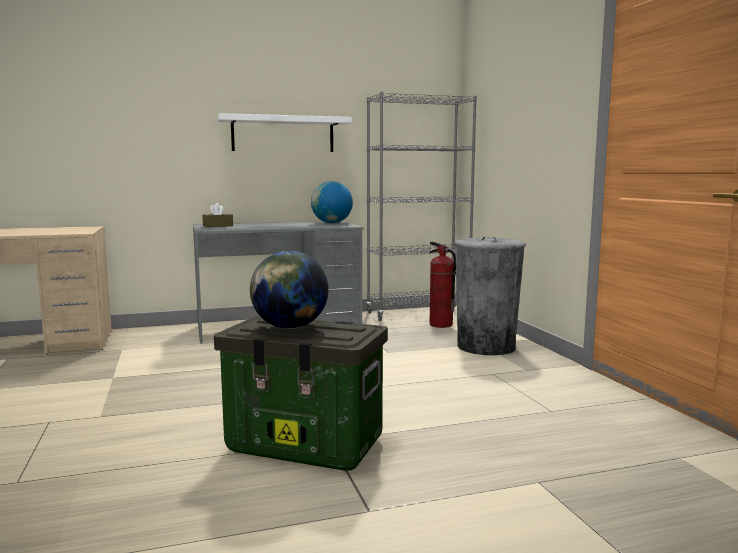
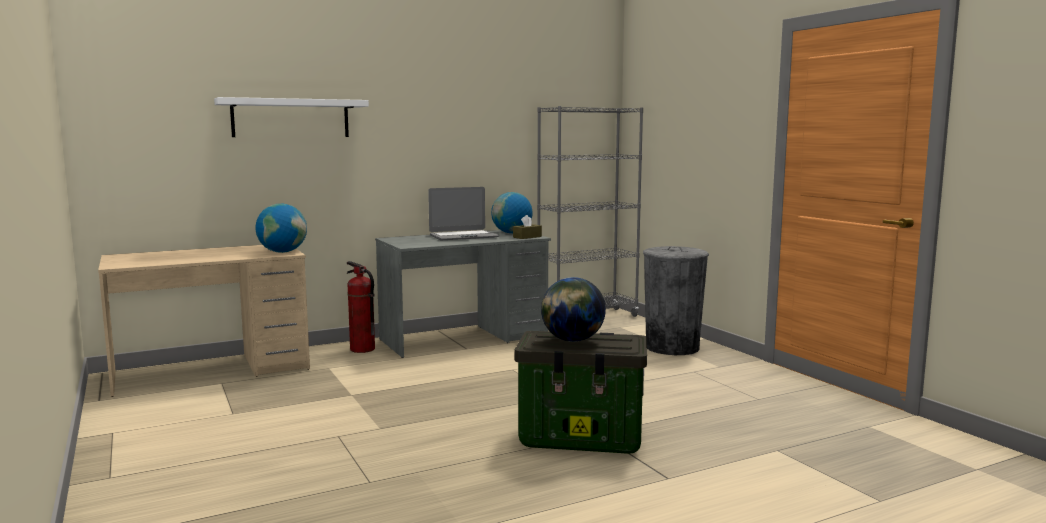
camera: 10 degrees left, 0 degrees up
brown tissue box [202,203,233,227] -> brown tissue box moved to [513,215,542,239]
white shelf [217,113,352,152] -> white shelf moved to [214,97,369,137]
fire extinguisher [429,242,456,328] -> fire extinguisher moved to [347,261,375,353]
none -> globe [255,204,307,253]
none -> laptop [428,187,499,240]

